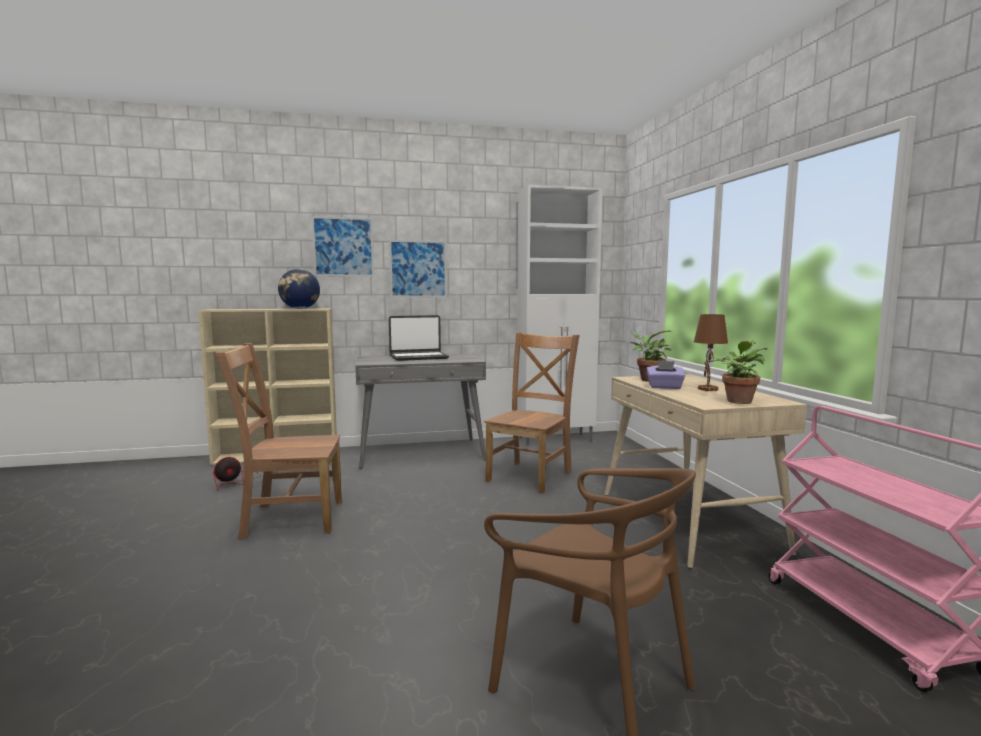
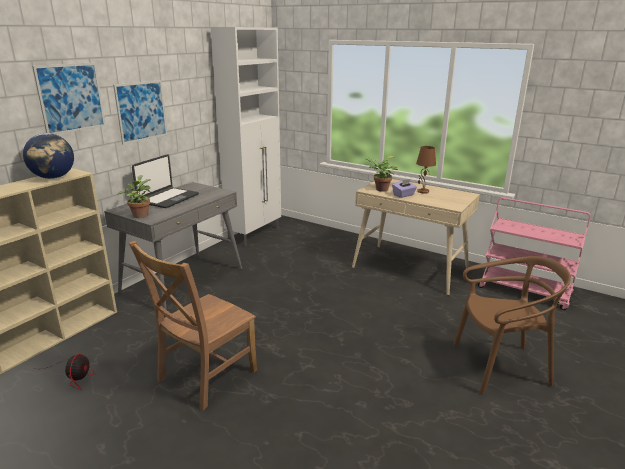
camera: 45 degrees left, 15 degrees up
brown chair [484,332,580,493] -> none
potted plant [710,340,768,404] -> potted plant moved to [117,175,150,218]

